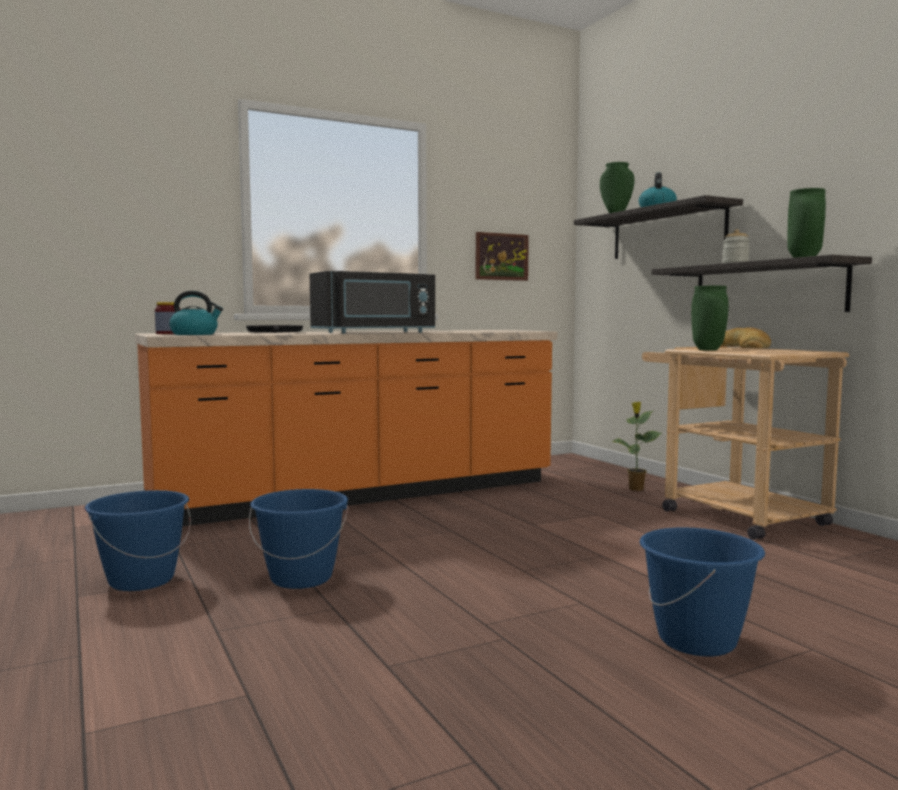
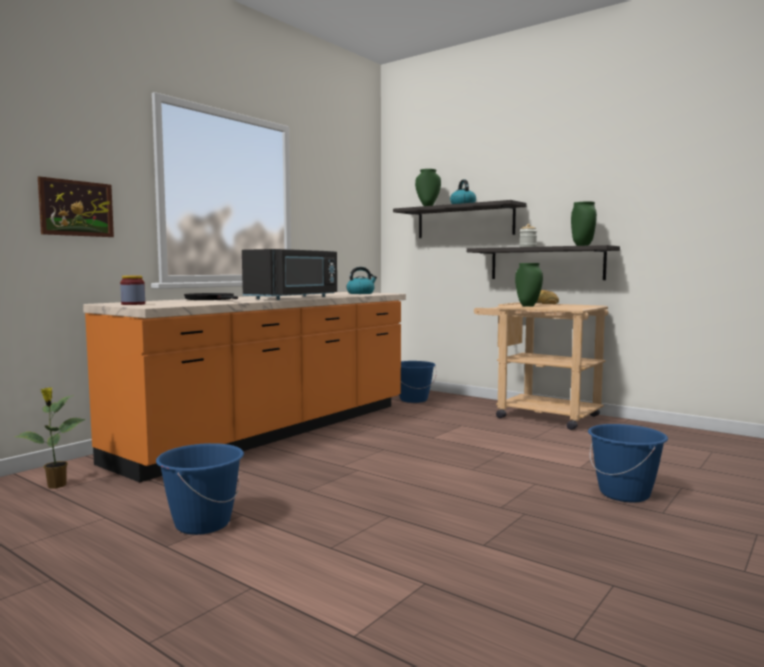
camera: 25 degrees left, 0 degrees up
kettle [169,291,223,335] -> kettle moved to [347,267,377,294]
blue bucket [249,489,348,589] -> blue bucket moved to [399,361,436,403]
picture [476,232,529,281] -> picture moved to [38,176,114,237]
potted plant [611,402,662,491] -> potted plant moved to [15,387,86,488]

